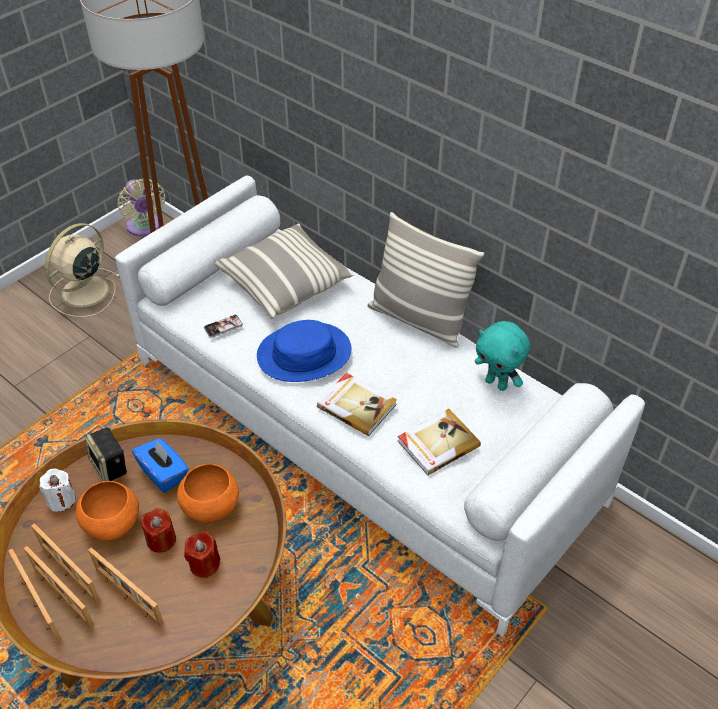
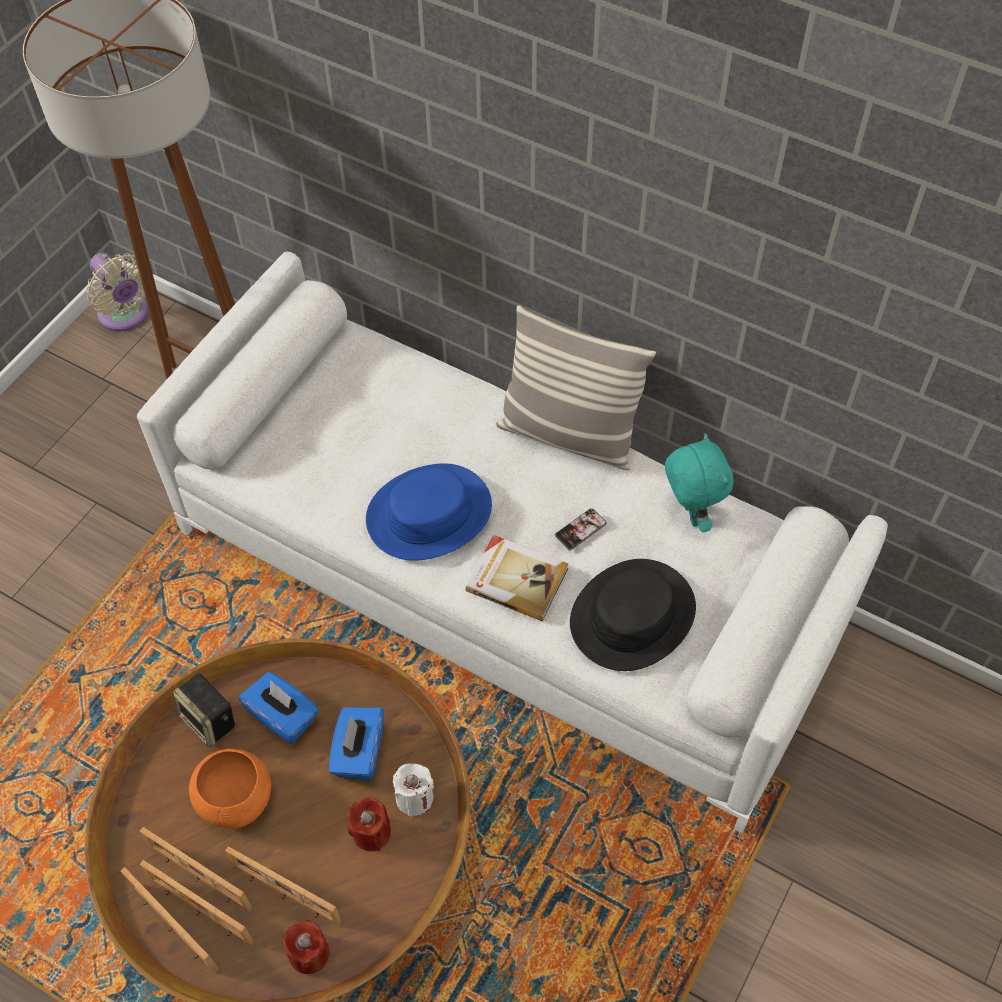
camera: 10 degrees left, 10 degrees up
white candle [39,469,76,512] -> white candle moved to [393,763,434,817]
beige fan [45,223,120,317] -> none
red candle [141,508,176,553] -> red candle moved to [282,920,330,974]
orange bowl [177,464,239,523] -> blue tissue box [329,707,384,781]
phone [204,314,243,338] -> phone moved to [555,508,607,551]
pillow [215,224,355,319] -> none
book [398,409,481,476] -> black hat [570,559,696,671]
turquoise plush toy [475,321,530,391] -> turquoise plush toy turned 135 degrees counterclockwise [665,433,734,532]

